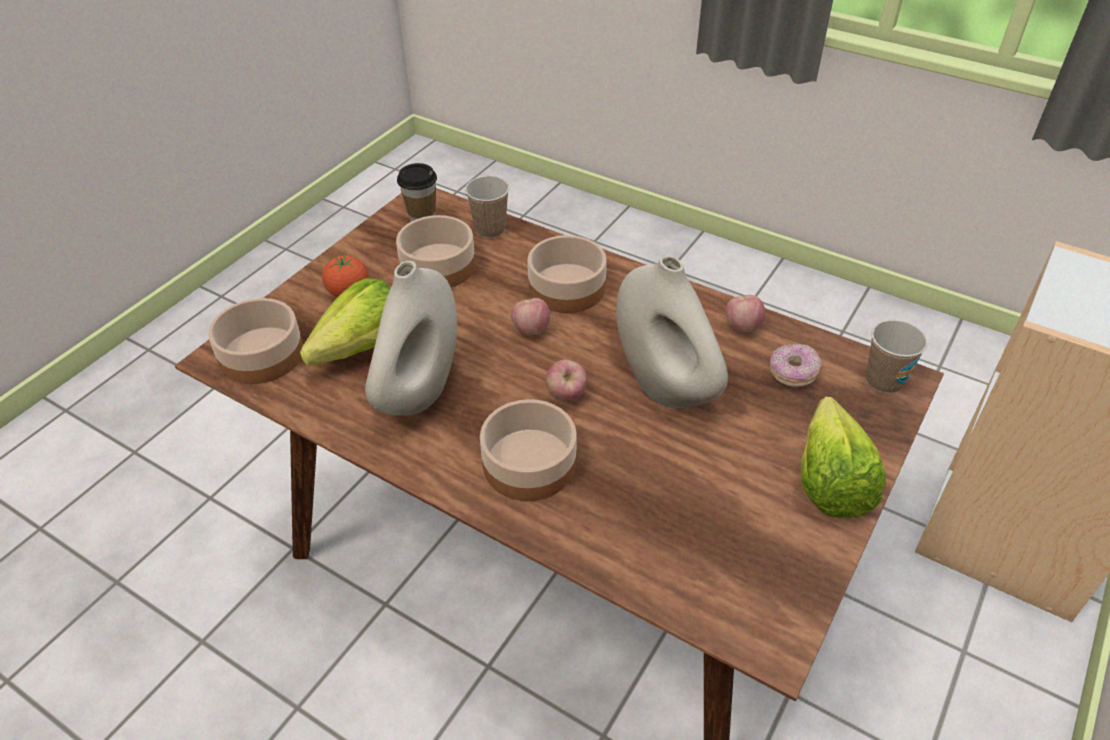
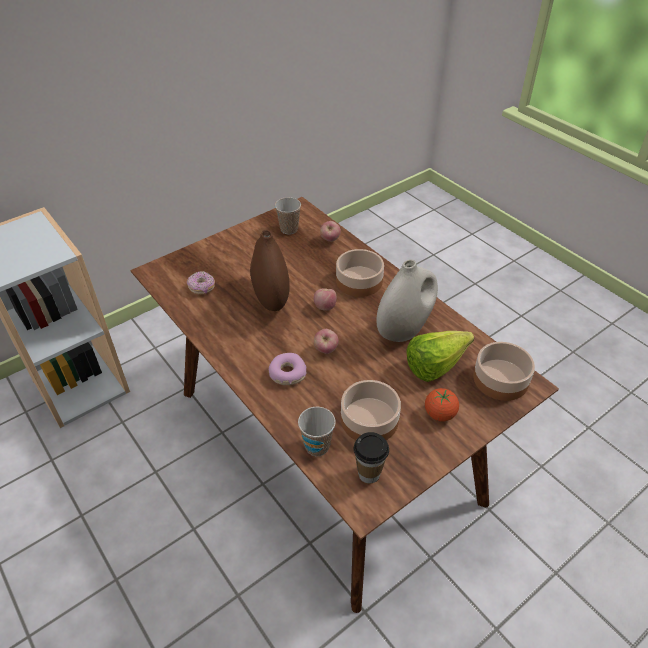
camera: 160 degrees left, 0 degrees up
bowl [528,235,607,313] -> donut [269,353,306,385]
white vase [616,255,728,408] -> brown vase [250,230,290,311]
apple [726,295,765,332] -> apple moved to [320,221,341,242]
lettuce [801,397,886,518] -> none
cup [866,320,928,394] -> cup moved to [275,197,301,235]

